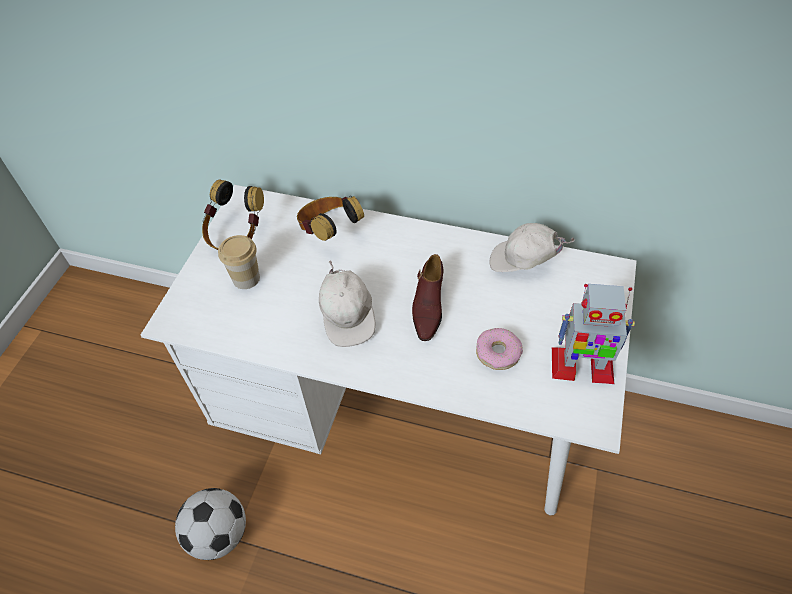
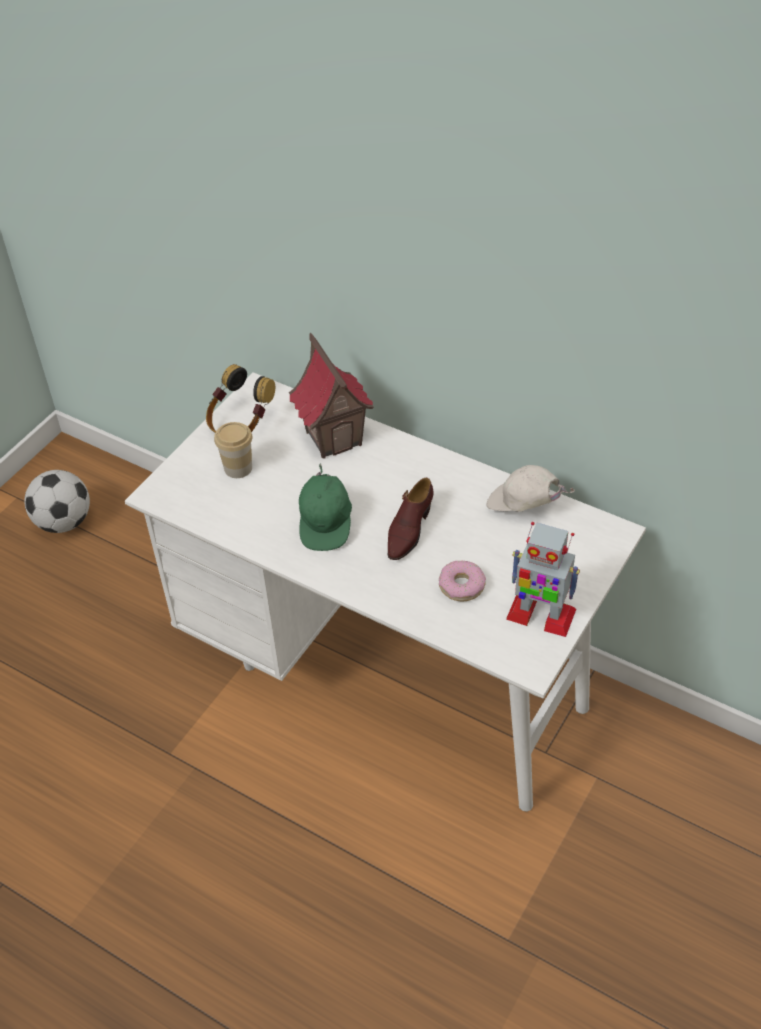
camera: 15 degrees right, 5 degrees down
football [175,488,246,560] -> football moved to [24,470,90,533]
headphones [297,196,364,241] -> toy house [289,333,374,459]
white cap [319,260,376,347] -> green cap [299,463,352,551]

